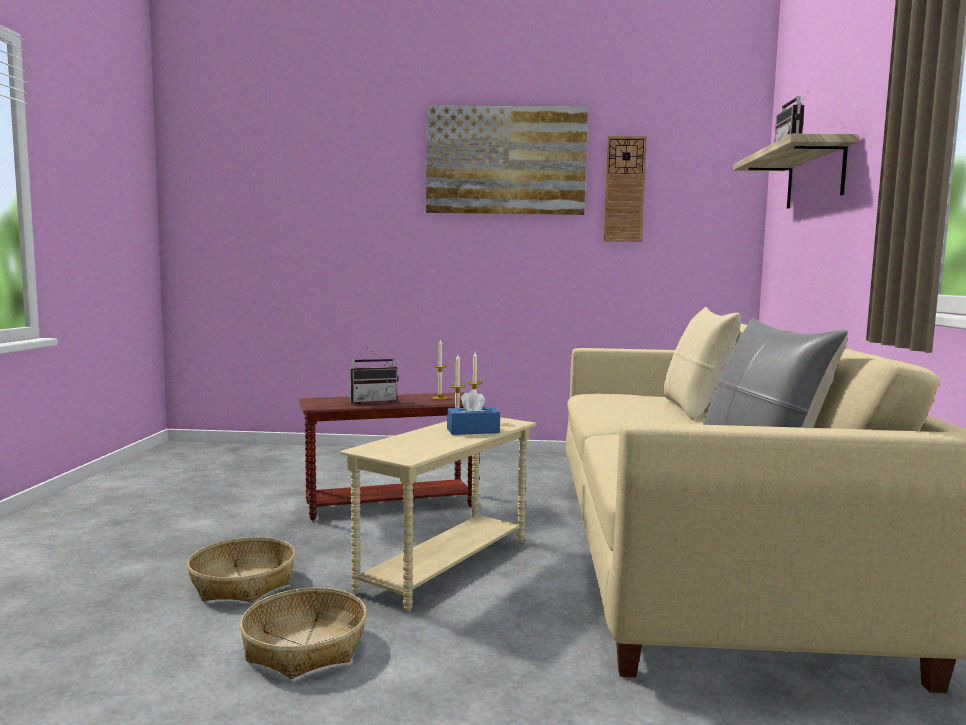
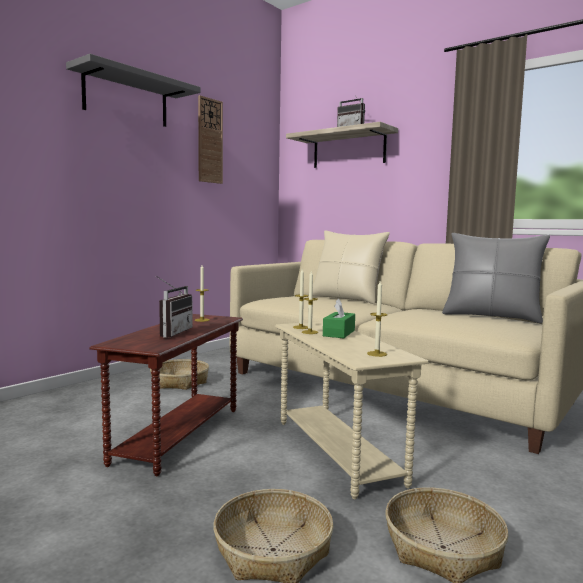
camera: 55 degrees left, 0 degrees up
picture [426,106,588,215] -> grey shelf [66,54,201,127]
blue tissue box [447,389,500,435] -> green tissue box [323,298,355,338]
none -> basket [150,359,209,390]
none -> candle [367,281,387,357]

